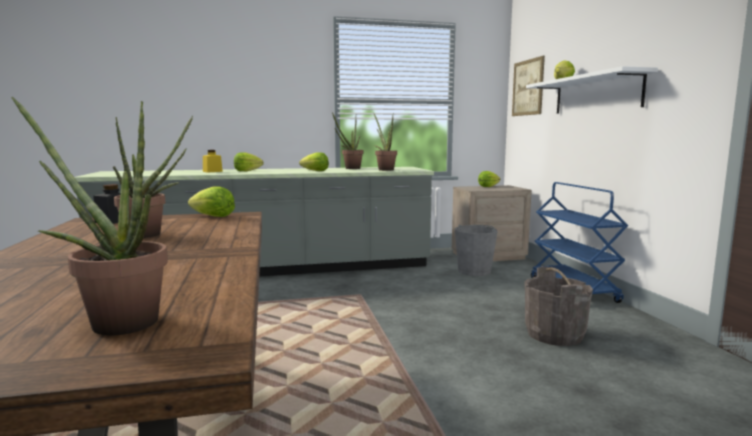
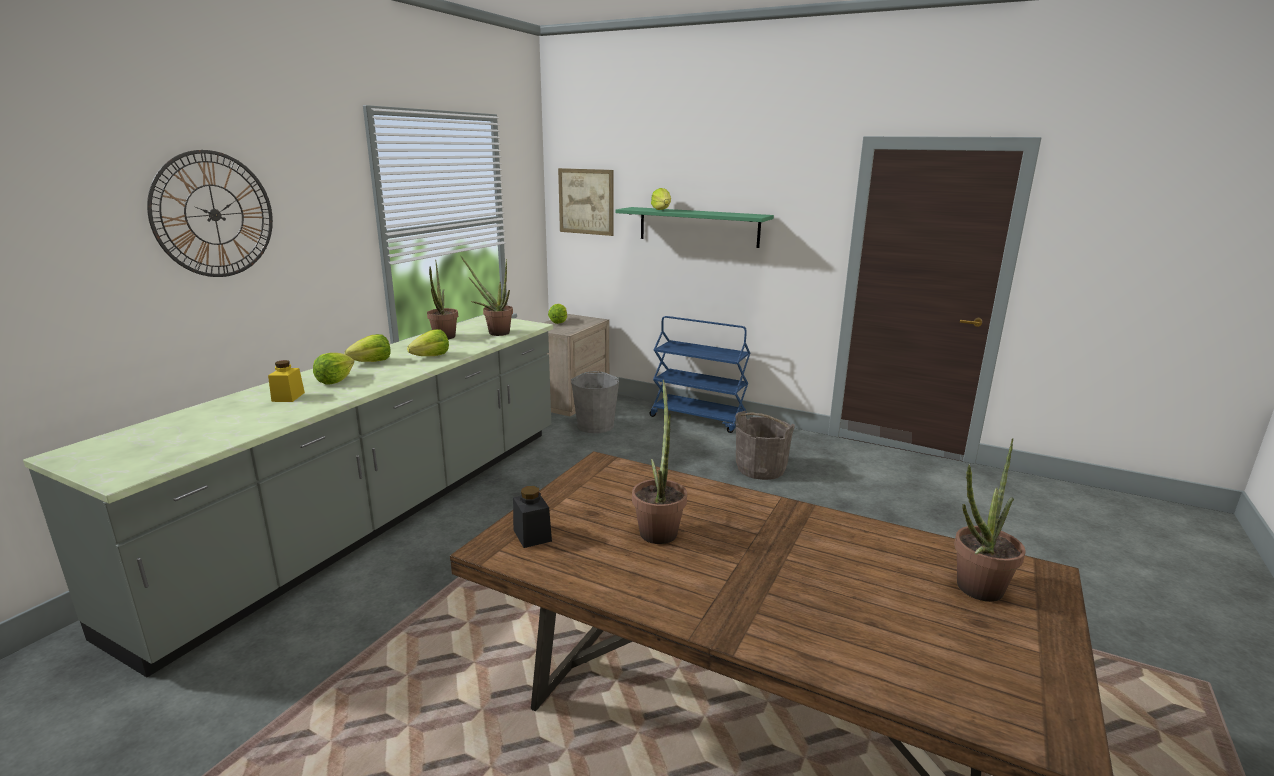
camera: 50 degrees left, 10 degrees up
lettuce [188,186,235,217] -> lettuce moved to [345,334,390,362]
white shelf [526,66,658,114] -> green shelf [616,207,774,248]
none -> wall clock [147,150,273,277]

